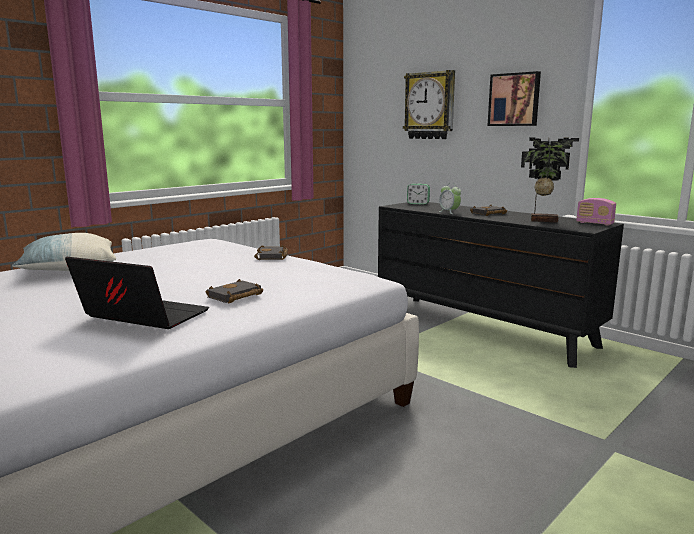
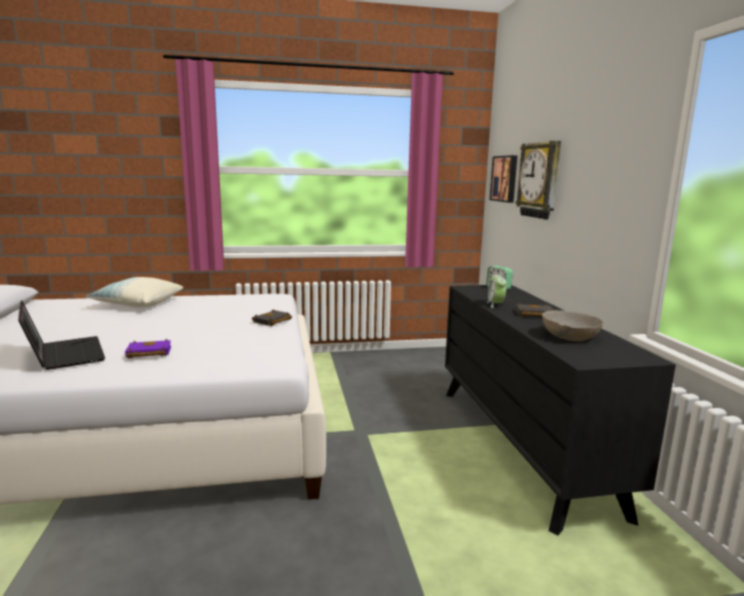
camera: 35 degrees right, 0 degrees up
black book [206,279,263,303] -> purple book [125,339,171,358]
picture [488,71,541,126] -> picture moved to [490,155,517,203]
potted plant [521,137,579,223] -> grey bowl [542,310,604,341]
radio [576,198,616,225] -> none

